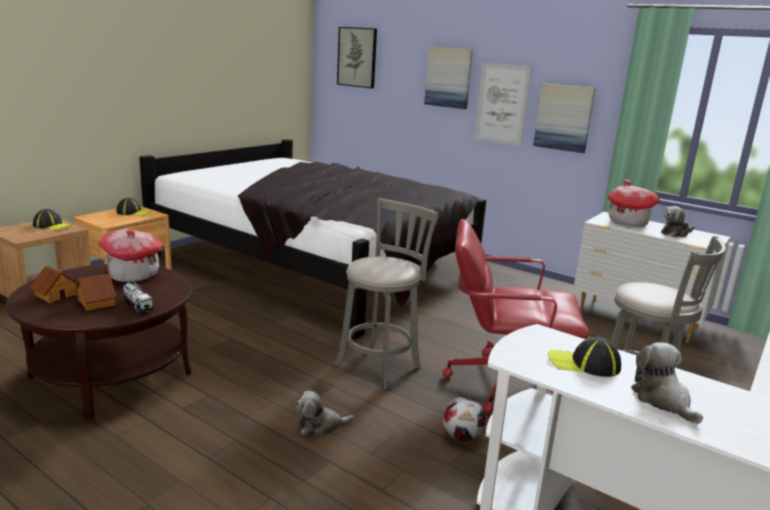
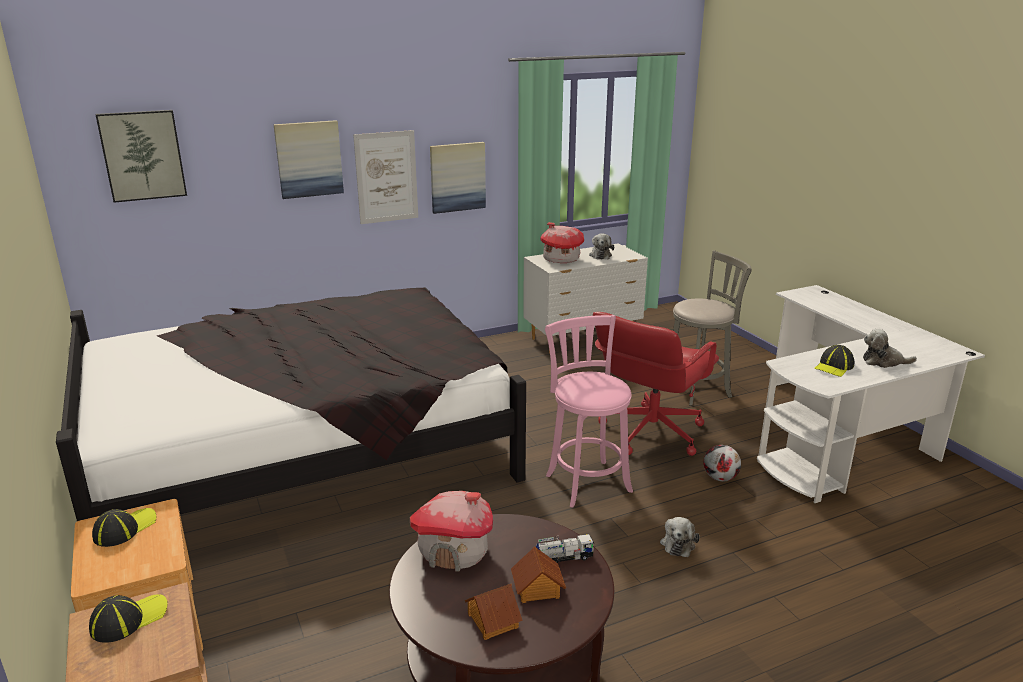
camera: 60 degrees left, 5 degrees up
grey stool [334,198,439,390] -> pink stool [545,315,633,508]

